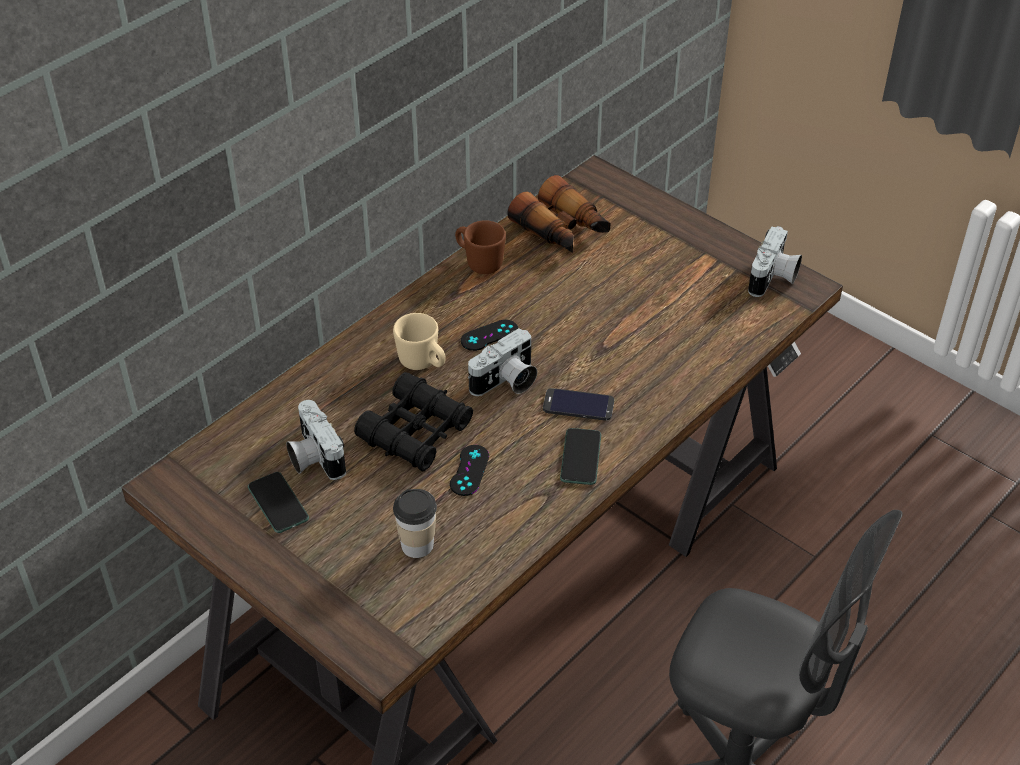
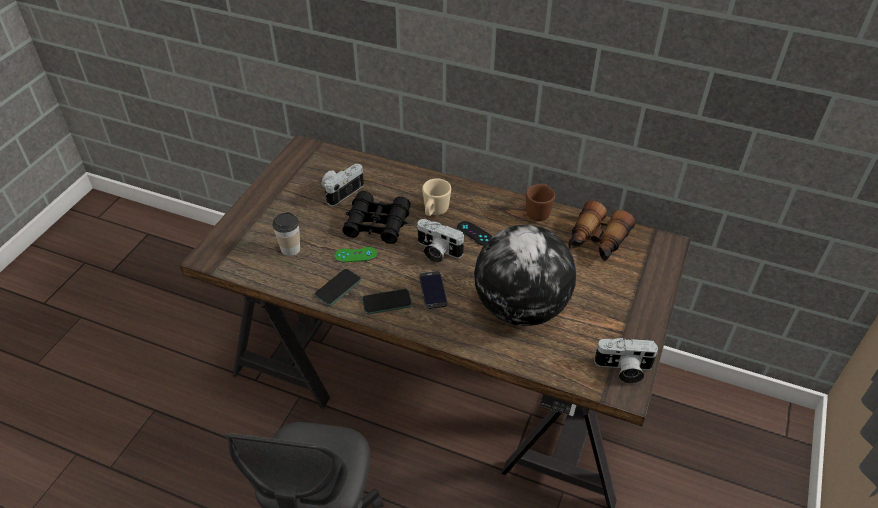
camera: 70 degrees right, 0 degrees up
phone [248,472,309,533] -> phone moved to [314,269,362,306]
black game controller [450,445,489,496] -> green game controller [334,247,377,263]
none -> globe [474,225,576,326]

